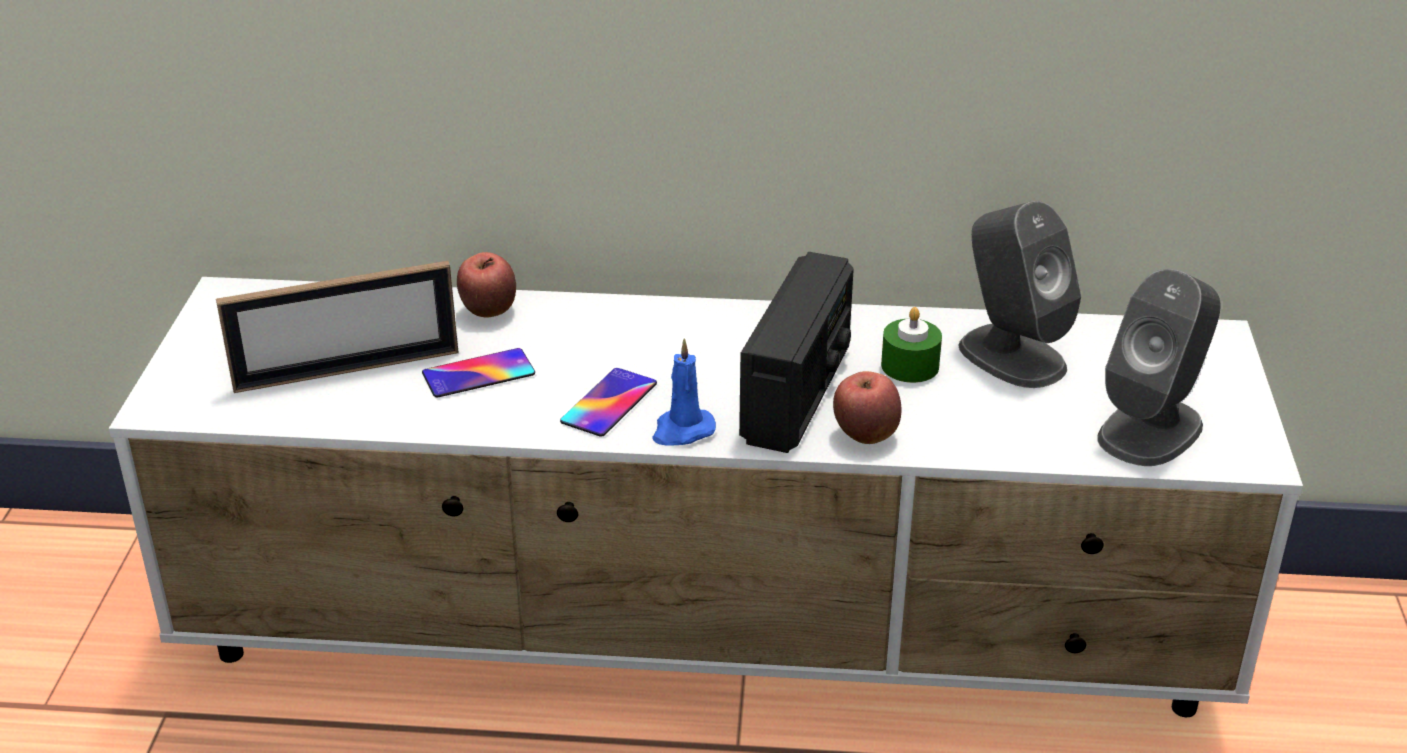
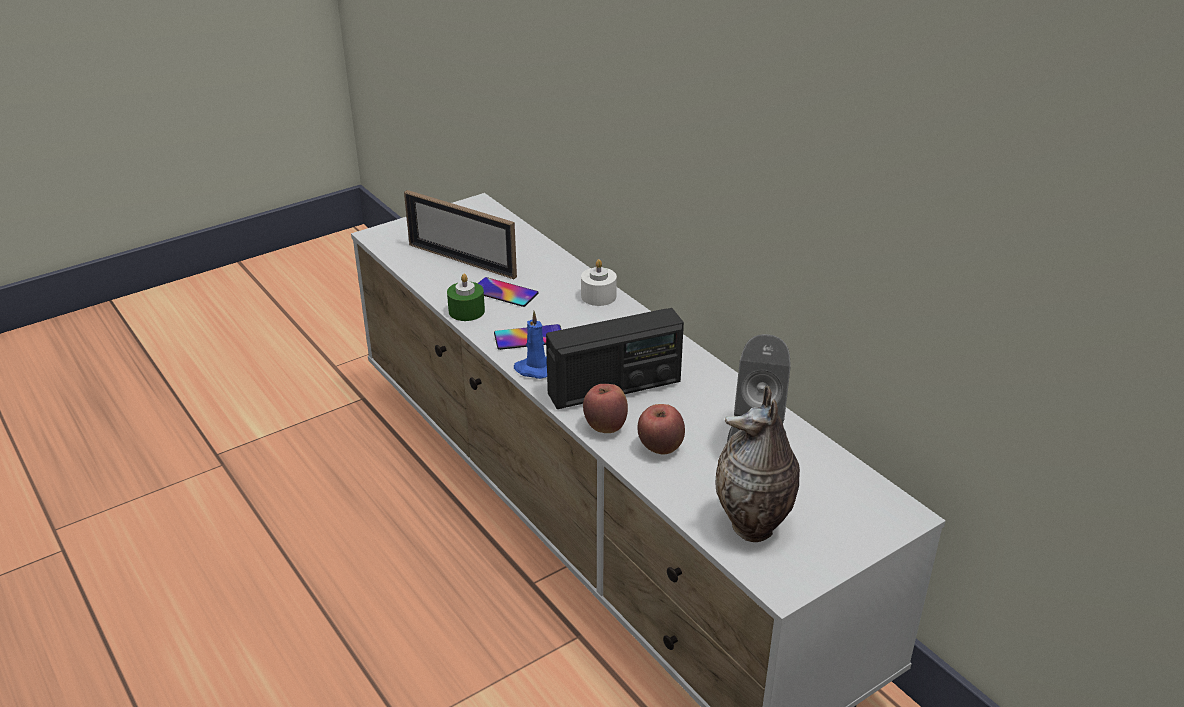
camera: 50 degrees right, 0 degrees up
apple [457,252,516,318] -> apple moved to [637,404,685,454]
green candle [881,307,942,383] -> green candle moved to [447,274,485,321]
grey speaker [1097,269,1221,466] -> vase [715,385,800,542]
none -> white candle [581,259,617,306]

